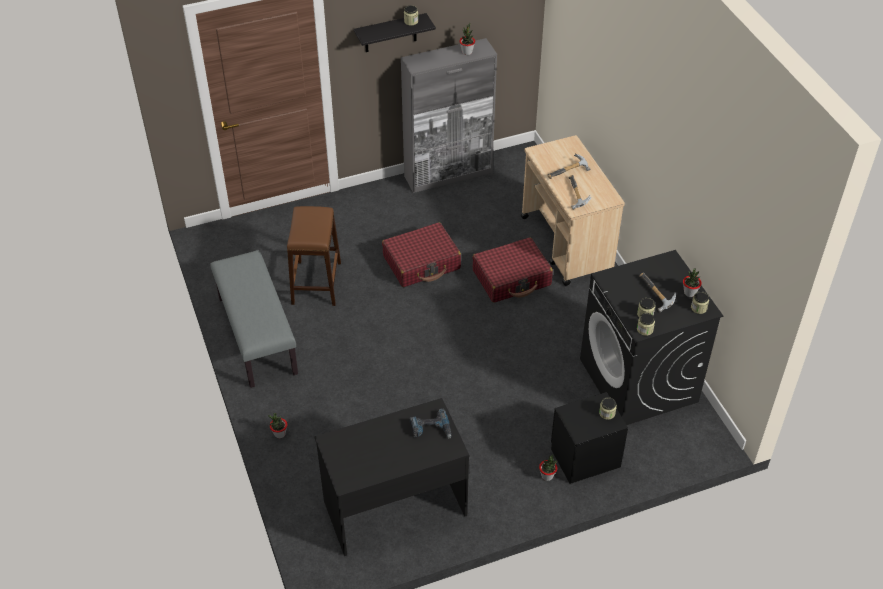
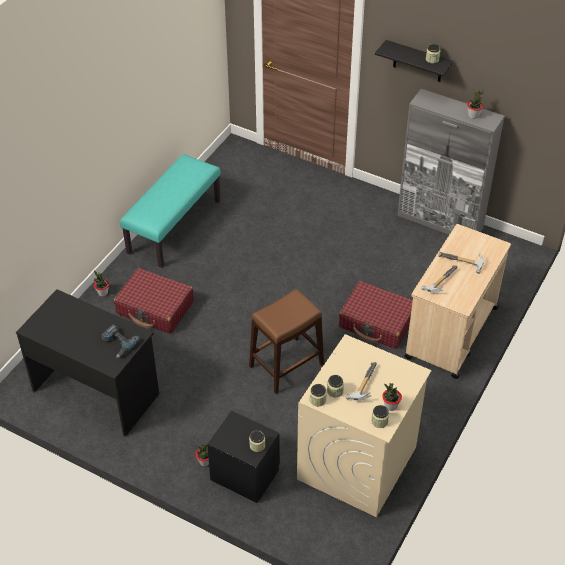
camera: 50 degrees right, 0 degrees up
grey bench [210,250,298,388] -> turquoise bench [120,154,221,268]
brown stool [287,206,341,306] -> brown stool moved to [249,289,324,394]
red suitcase [382,222,461,287] -> red suitcase moved to [114,268,194,334]
black washing machine [580,250,723,425] -> beige washing machine [297,334,431,517]

